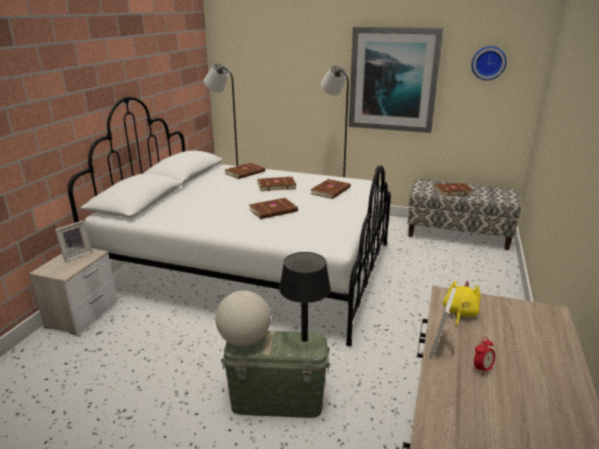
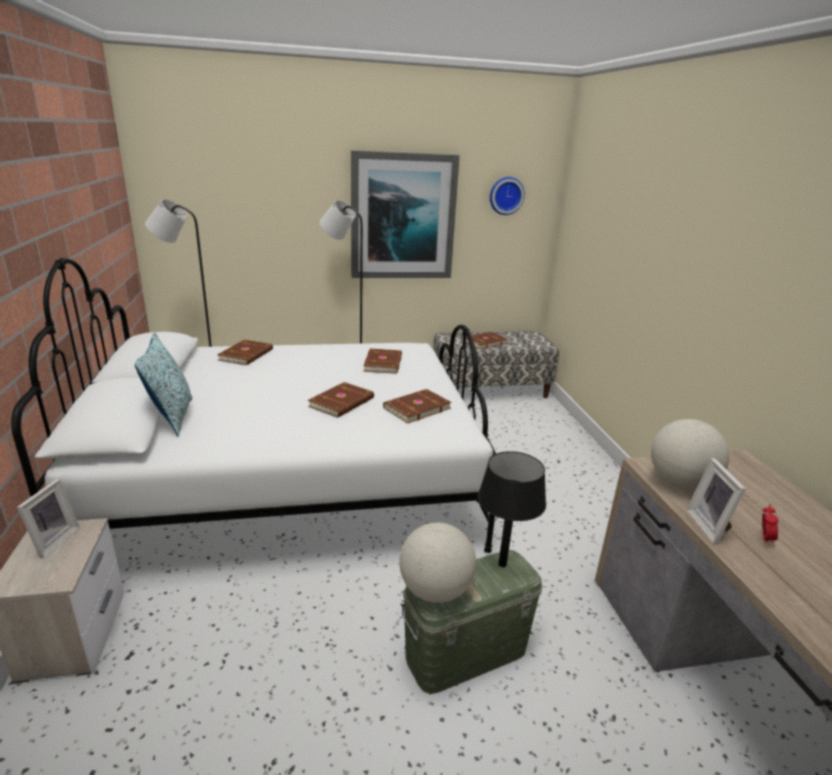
camera: 30 degrees left, 0 degrees up
brown book [257,177,296,191] -> brown book moved to [383,389,451,424]
yellow plush toy [443,280,481,326] -> globe [651,419,729,490]
none -> pillow [135,332,192,436]

